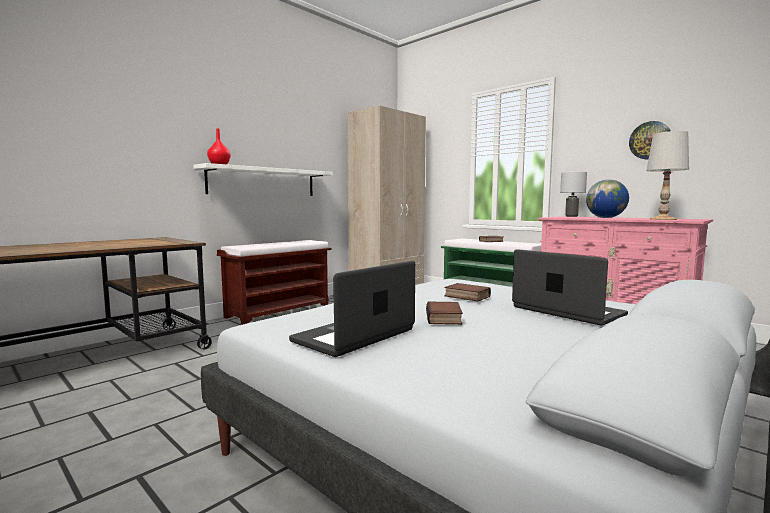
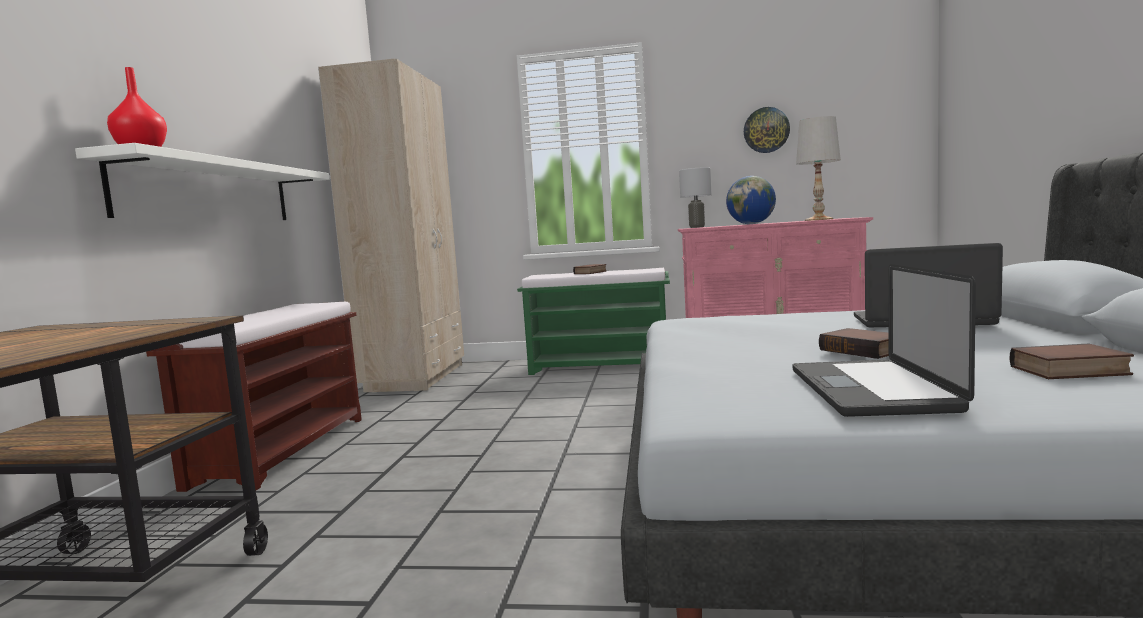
camera: 35 degrees left, 0 degrees up
book [444,283,491,301] -> book moved to [1010,344,1134,379]

